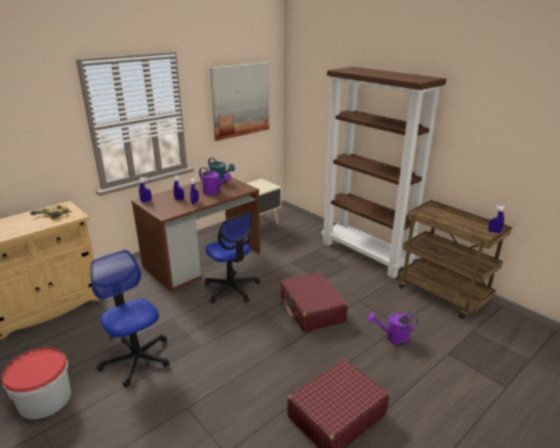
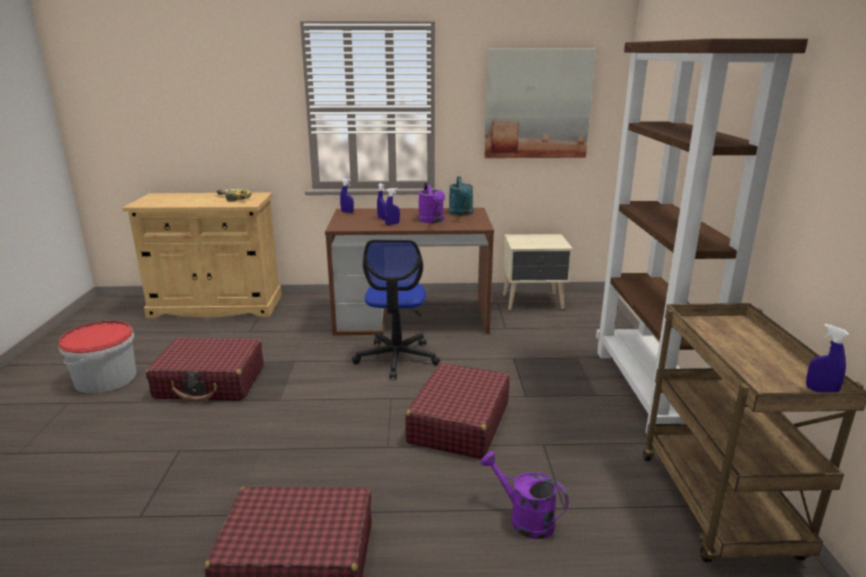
camera: 40 degrees right, 5 degrees down
office chair [91,250,169,387] -> red suitcase [146,338,263,403]

